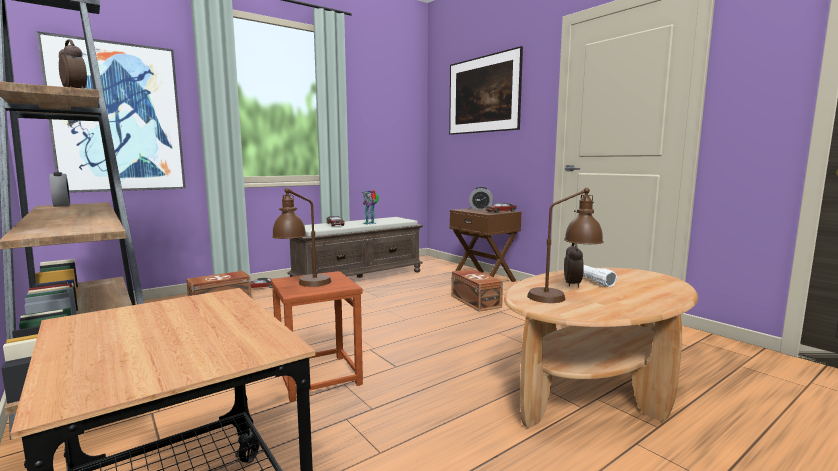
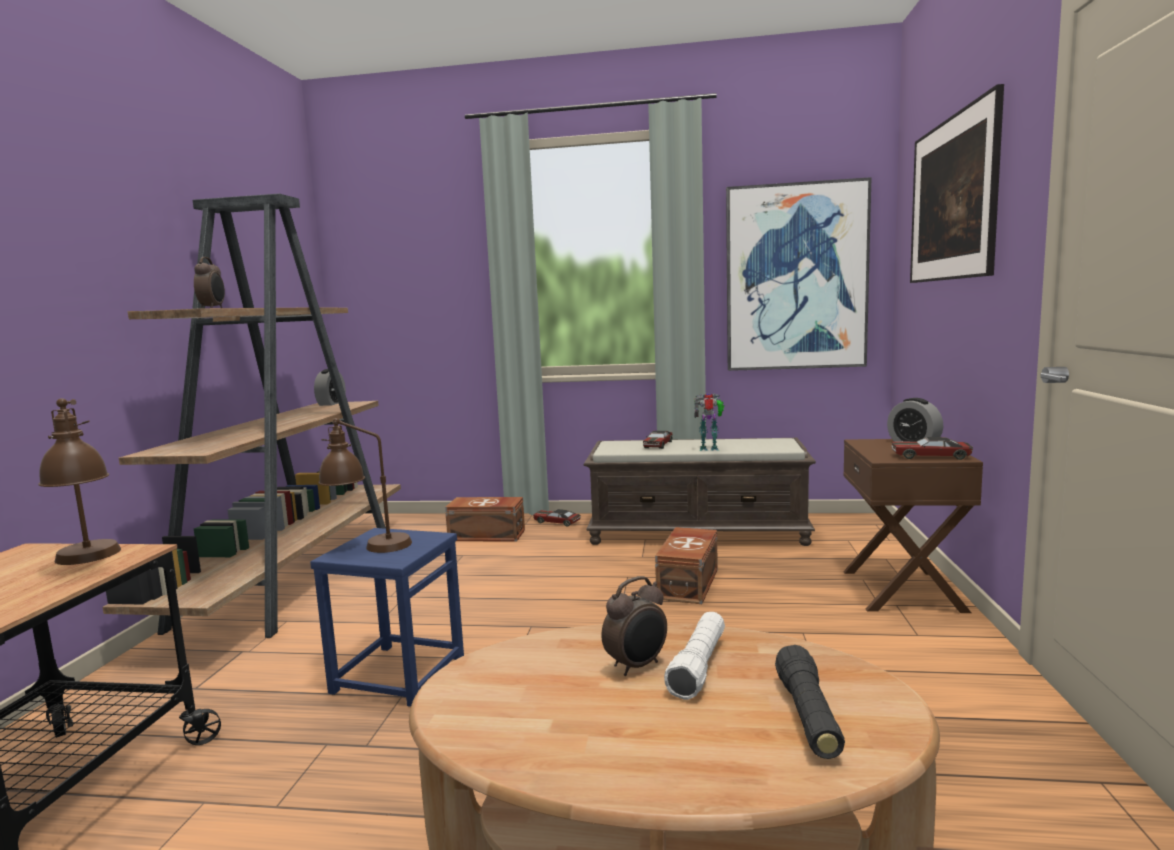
camera: 45 degrees right, 0 degrees up
picture [37,31,186,193] -> picture moved to [726,177,871,371]
brown stool [271,271,363,402] -> blue stool [310,528,464,707]
brown storage box [451,269,503,312] -> brown storage box moved to [655,527,718,604]
brown table lamp [527,188,604,303] -> brown table lamp moved to [38,398,121,565]
none -> black flashlight [775,645,845,759]

